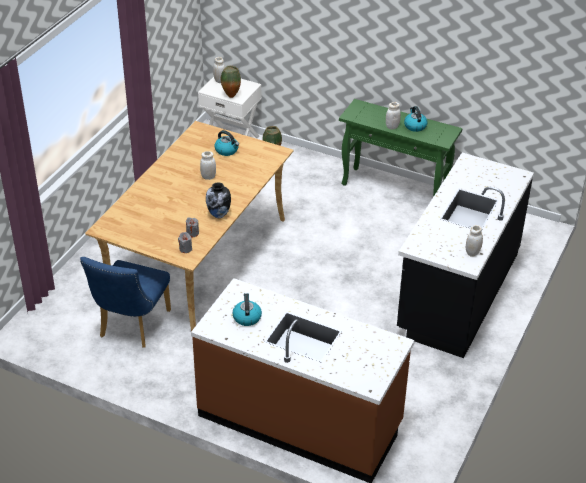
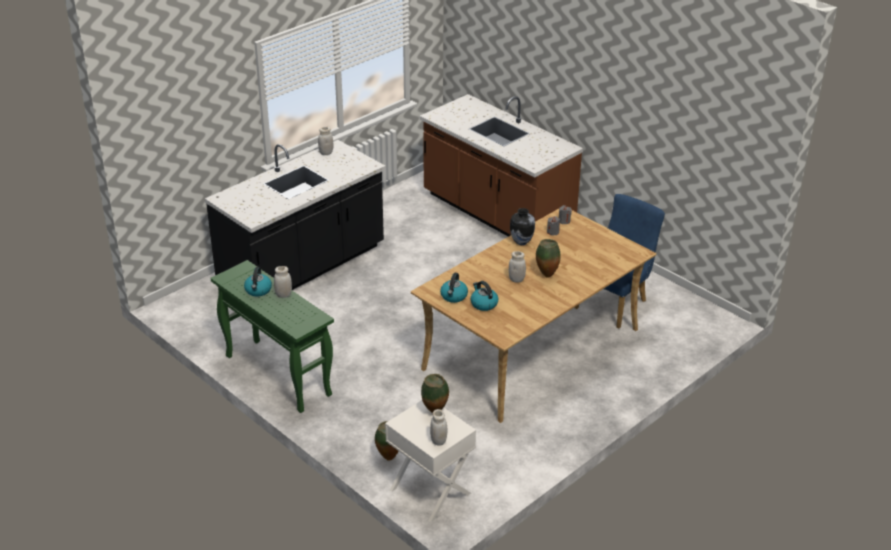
camera: 160 degrees left, 5 degrees down
kettle [232,293,262,326] -> kettle moved to [440,273,468,303]
none -> vase [536,239,561,278]

